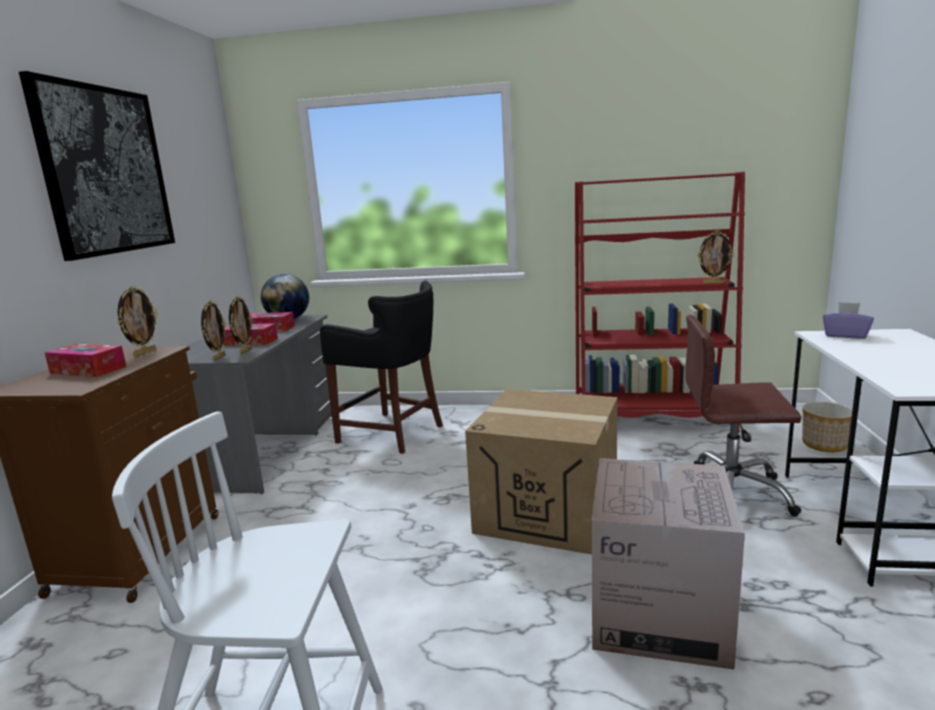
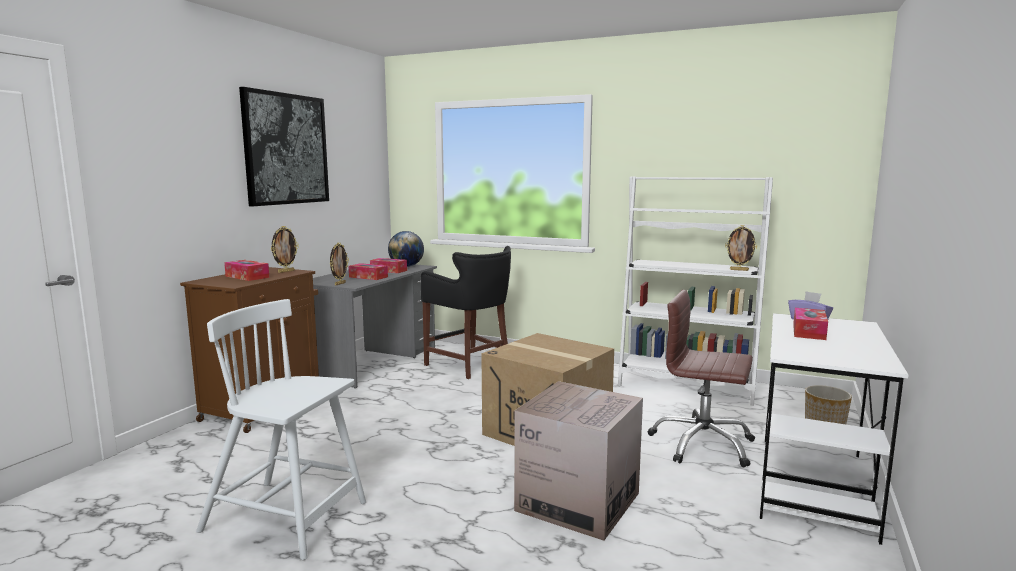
camera: 15 degrees right, 5 degrees down
picture frame [229,295,252,354] -> none
red bookcase [575,172,745,433] -> white bookcase [618,176,773,406]
none -> tissue box [793,308,828,340]

